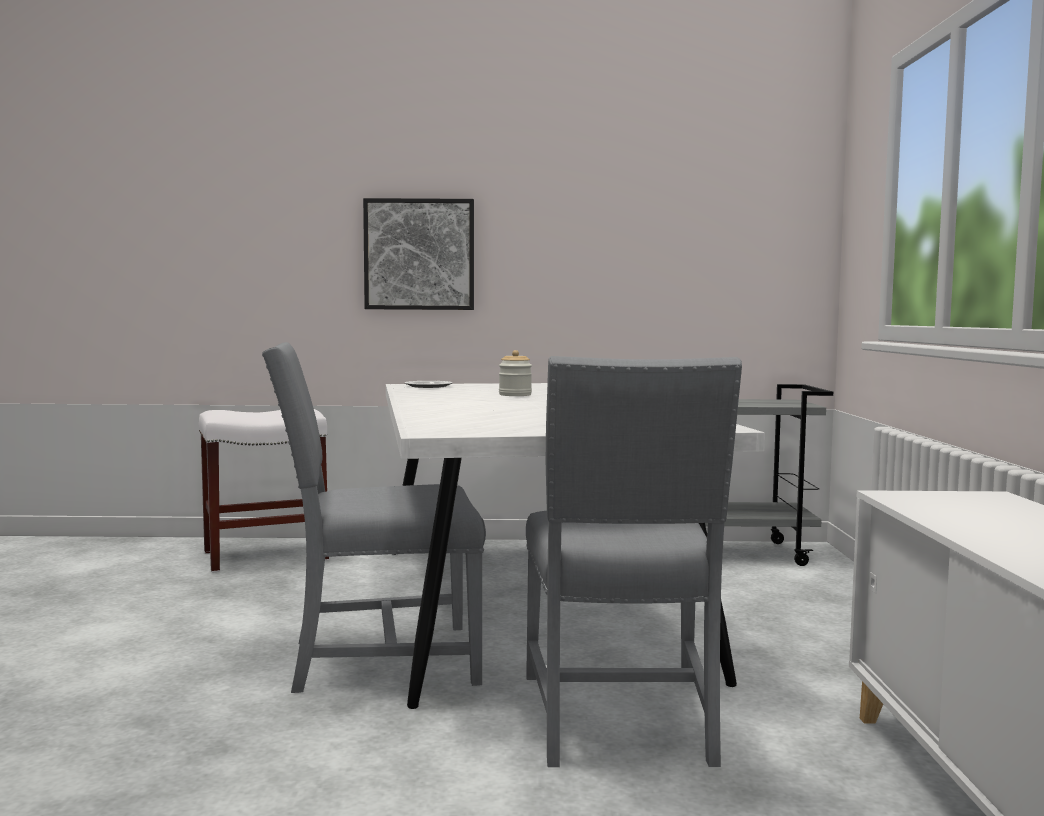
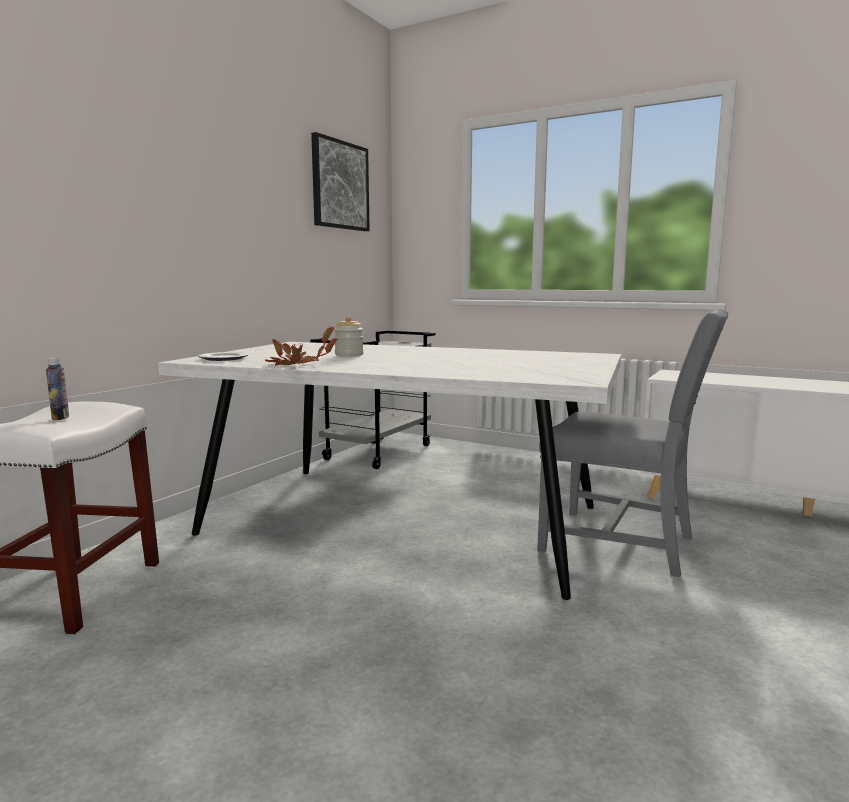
camera: 60 degrees left, 5 degrees up
grey chair [262,342,486,693] -> none
picture [363,198,474,310] -> picture moved to [311,132,370,231]
none -> bottle [46,358,69,420]
none -> potted plant [265,327,337,366]

